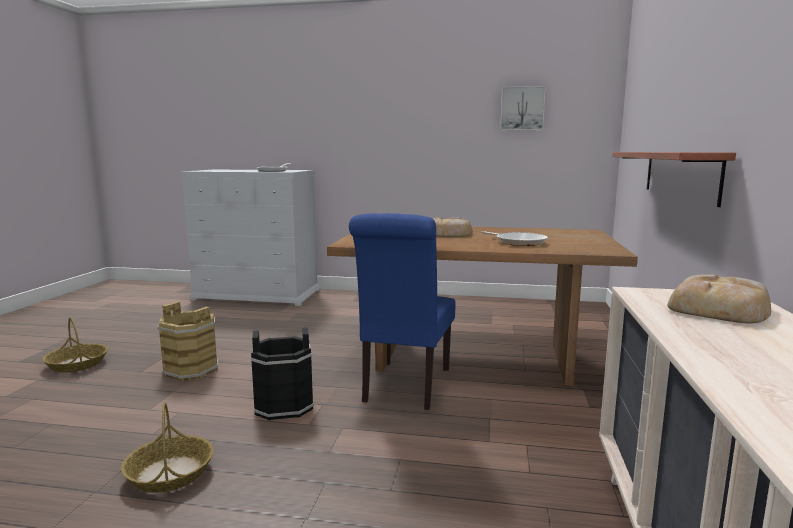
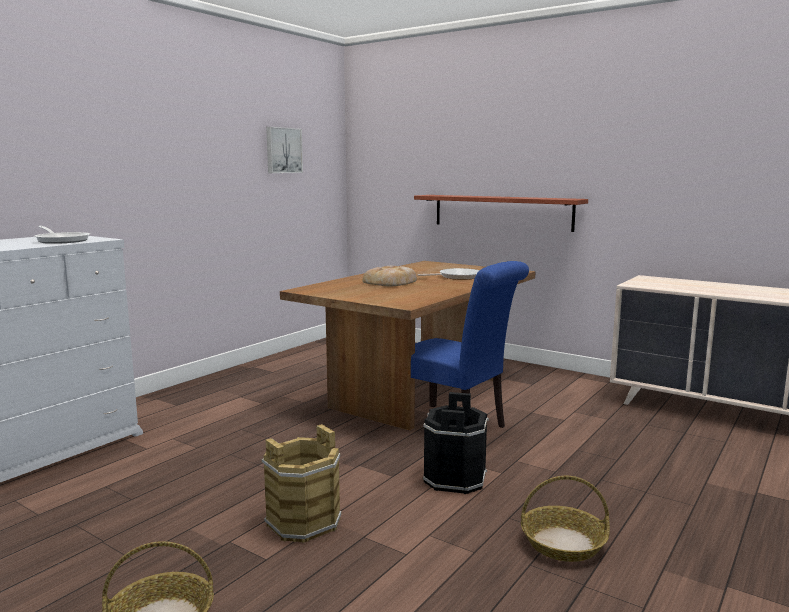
camera: 65 degrees left, 0 degrees up
bread [668,274,771,323] -> none

